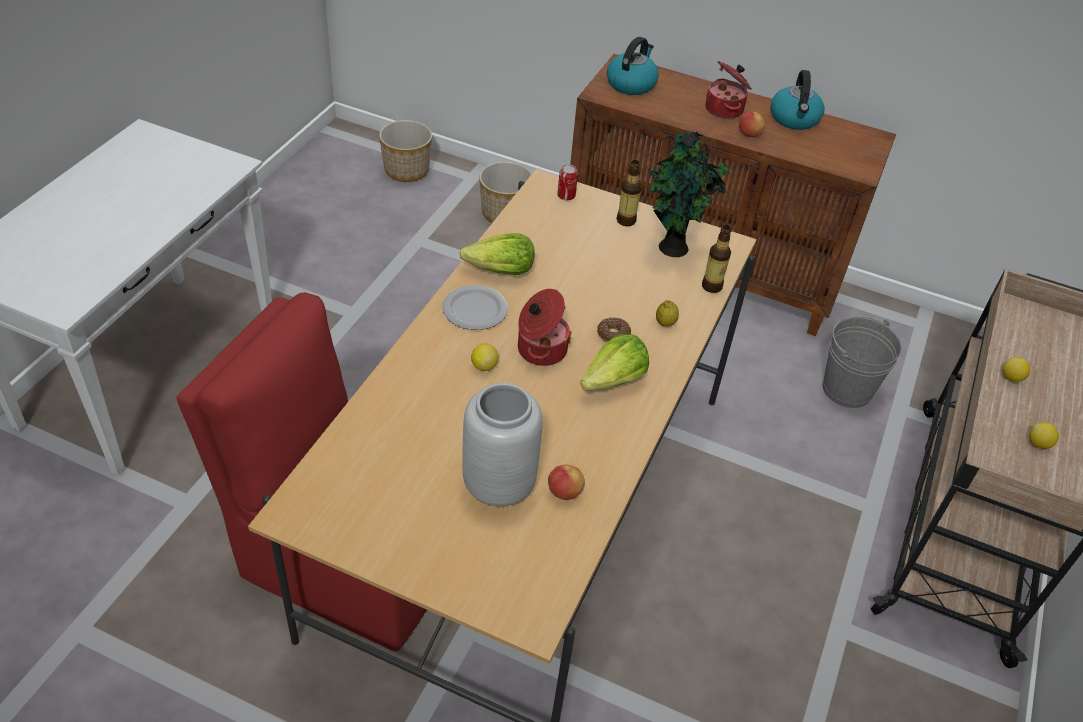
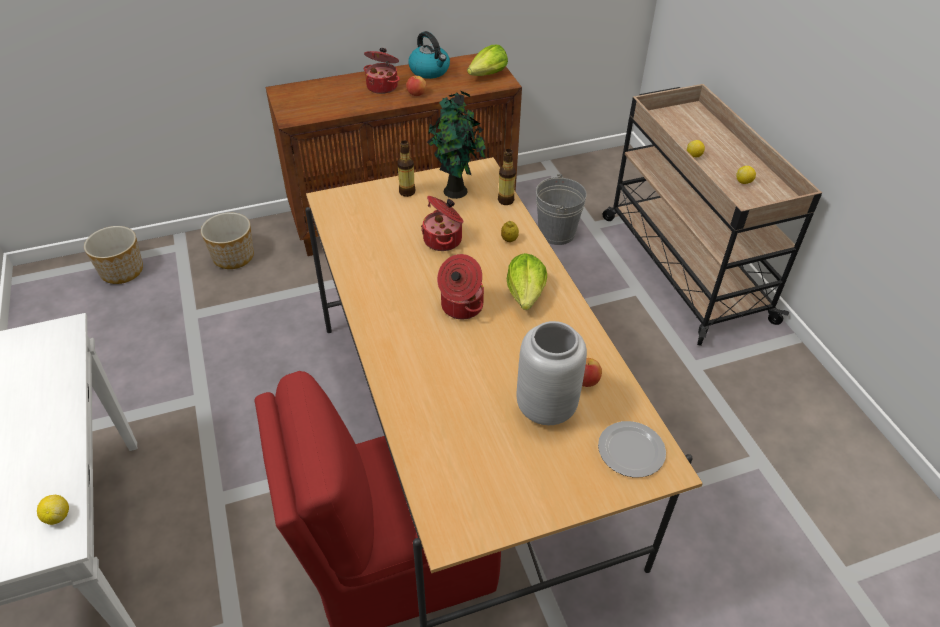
camera: 40 degrees left, 0 degrees up
plate [442,285,508,330] -> plate moved to [598,421,666,478]
lettuce [459,233,535,275] -> lettuce moved to [467,45,508,76]
lemon [471,343,498,371] -> lemon moved to [37,495,69,525]
can [557,164,578,200] -> none
donut [597,317,631,342] -> none
kettle [607,37,659,95] -> none
none -> cooking pot [421,196,464,251]

